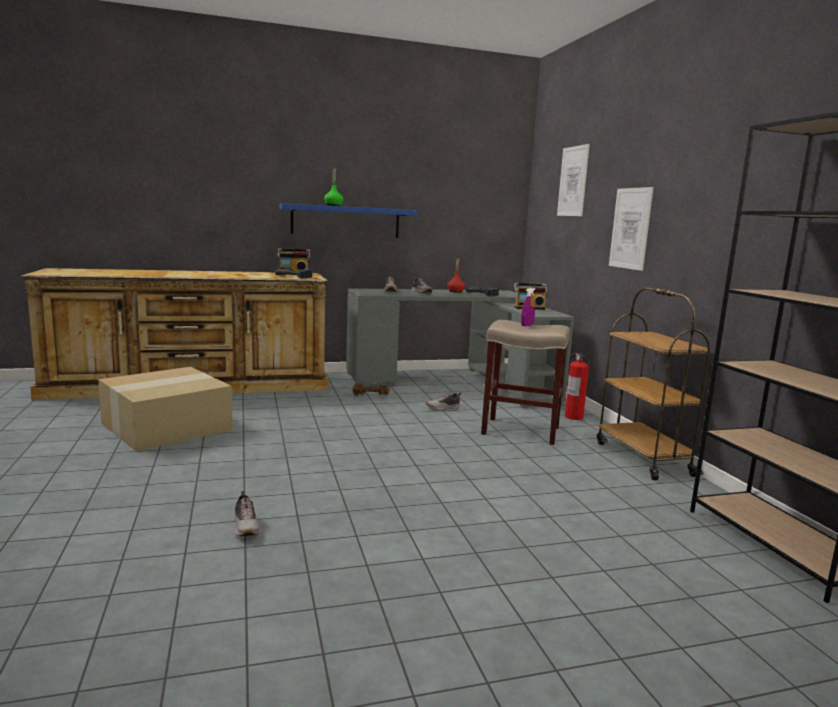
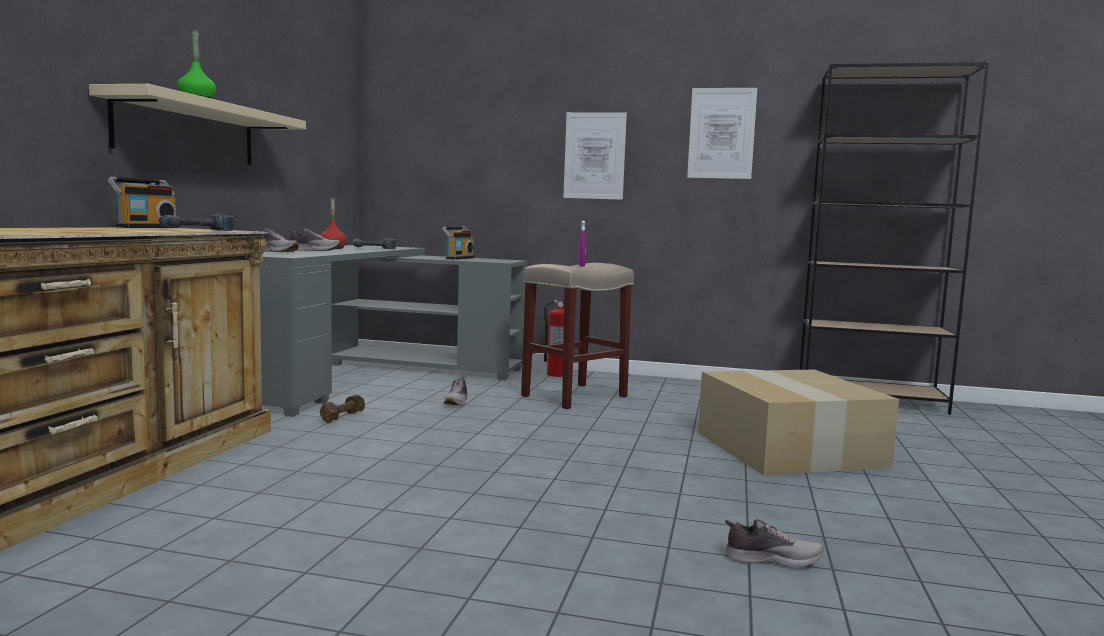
camera: 60 degrees left, 5 degrees down
cardboard box [98,367,233,451] -> cardboard box moved to [698,370,899,475]
blue shelf [280,203,418,238] -> beige shelf [89,84,306,165]
picture [557,144,590,216] -> picture moved to [687,88,757,179]
brown cart [597,287,710,480] -> none

